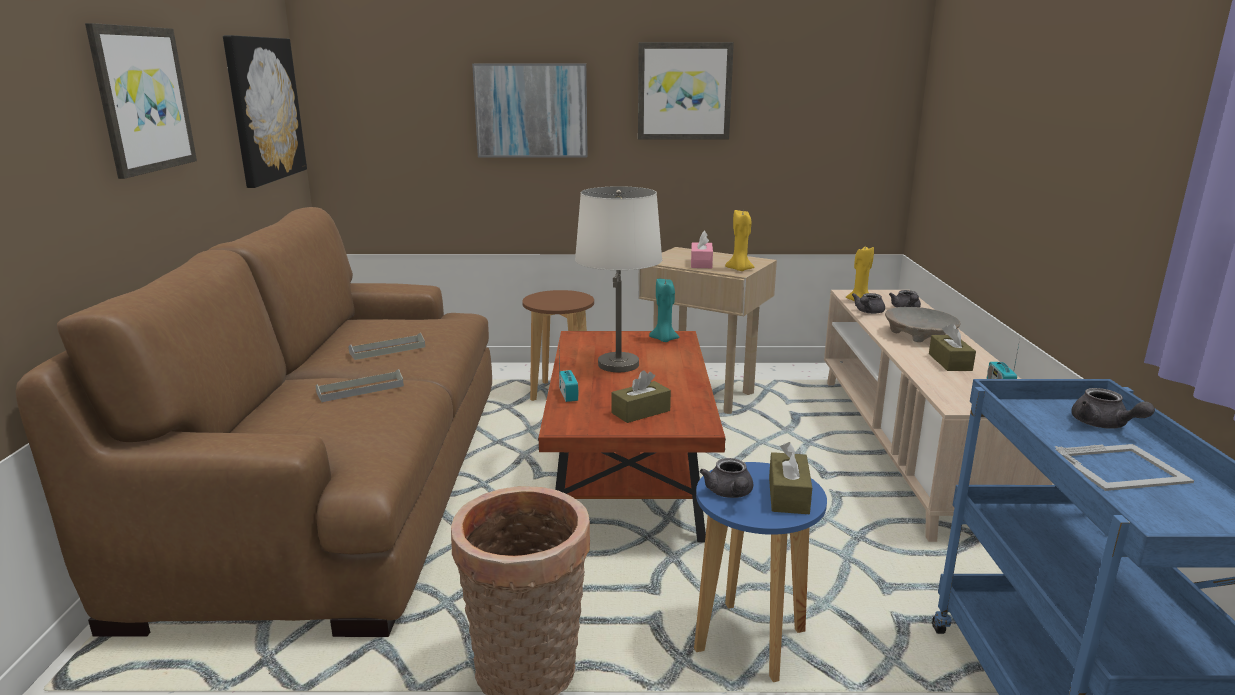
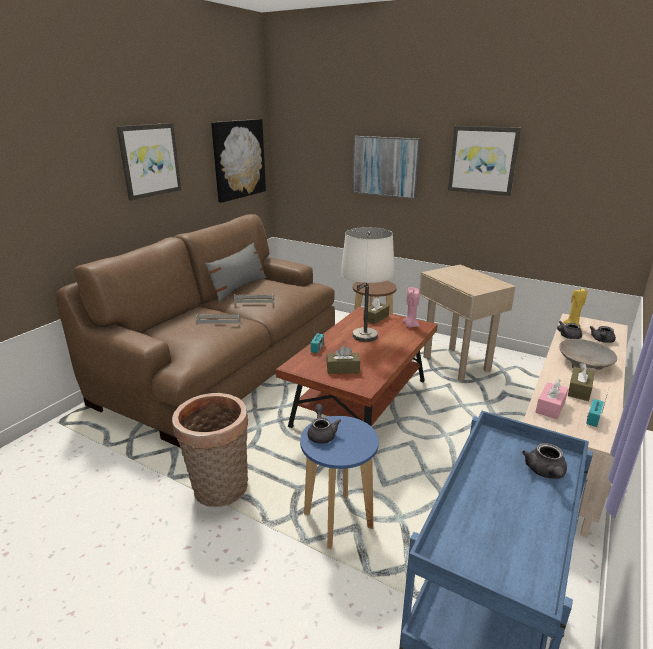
camera: 30 degrees right, 5 degrees up
turquoise candle [649,279,680,342] -> pink candle [403,287,420,328]
pink tissue box [691,230,713,268] -> pink tissue box moved to [536,379,569,419]
grey teapot [700,458,753,498] -> grey teapot turned 150 degrees clockwise [307,404,341,444]
yellow candle [725,210,754,271] -> none
brown tissue box [769,442,812,514] -> brown tissue box moved to [363,297,389,324]
picture frame [1054,444,1194,491] -> none
none -> grey pillow [205,242,266,302]

